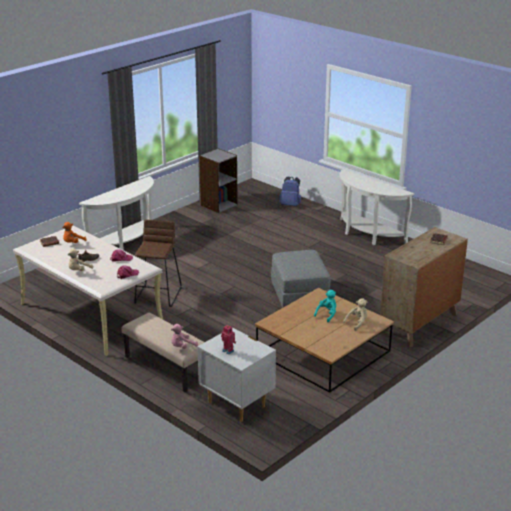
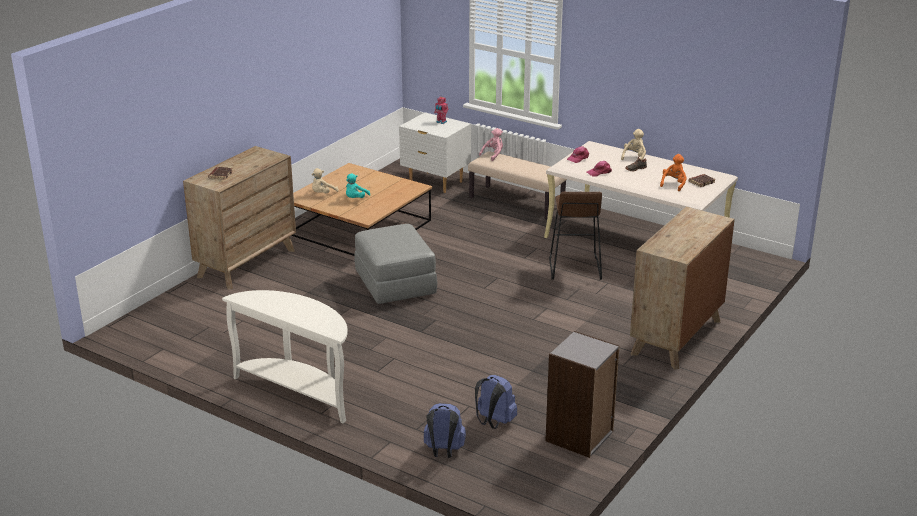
camera: 170 degrees right, 0 degrees up
white console table [79,176,154,250] -> brown dresser [630,207,735,370]
none -> blue backpack [475,375,517,429]

